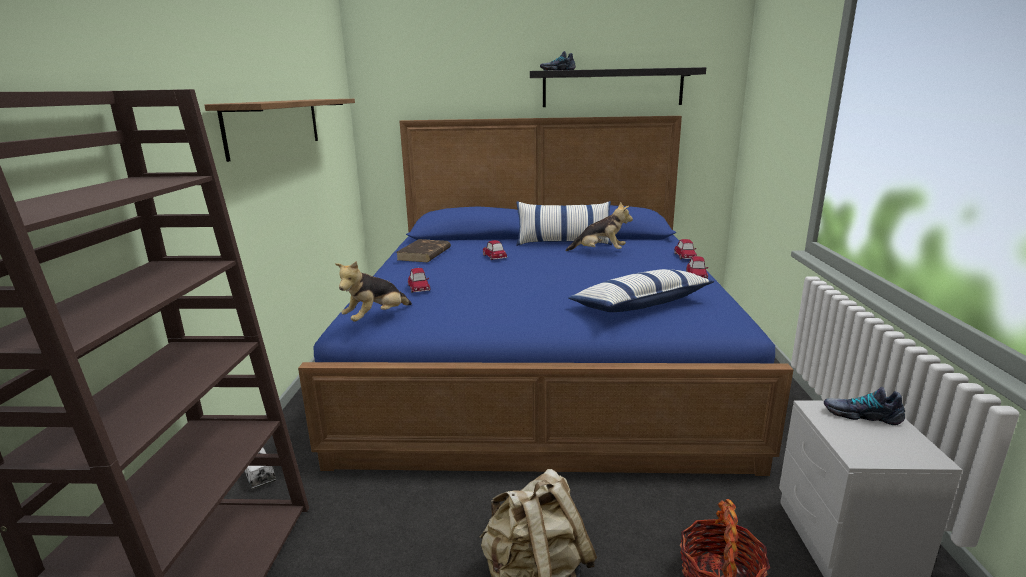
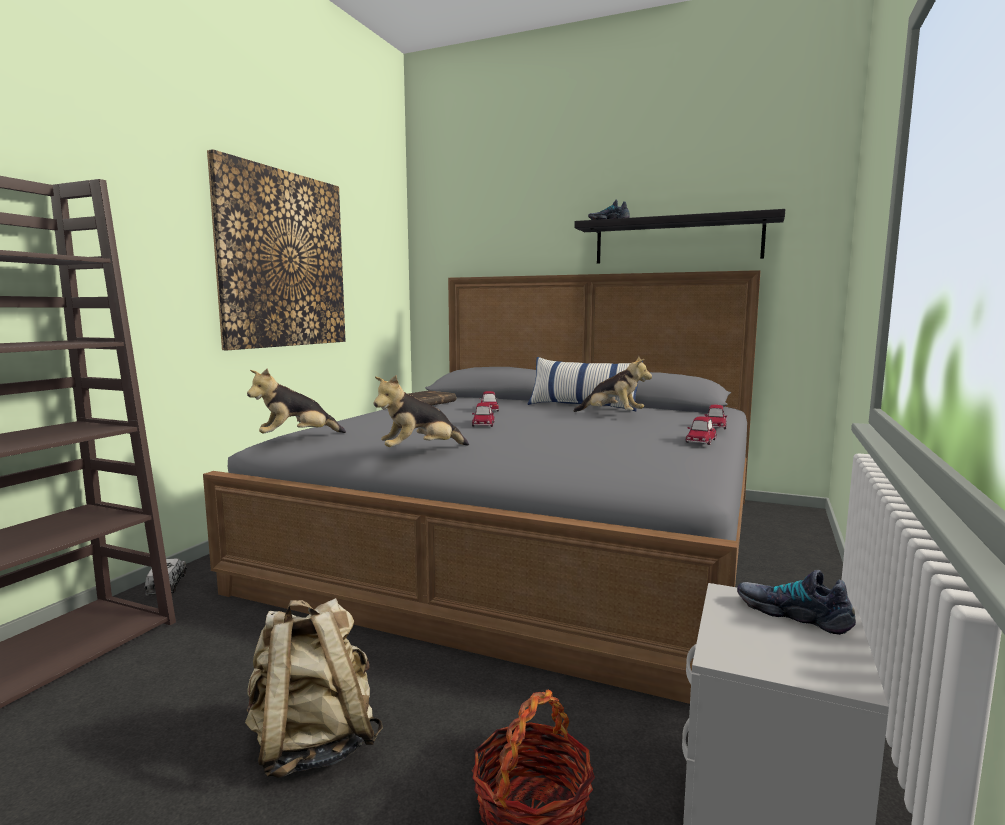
camera: 20 degrees right, 10 degrees down
shelf [204,99,355,162] -> picture [207,149,346,350]
blue bed [298,116,793,476] -> grey bed [203,270,760,704]
toy car [408,268,430,293] -> toy car moved to [472,403,495,427]
pillow [568,269,714,312] -> none
none -> plush toy [373,375,469,447]

